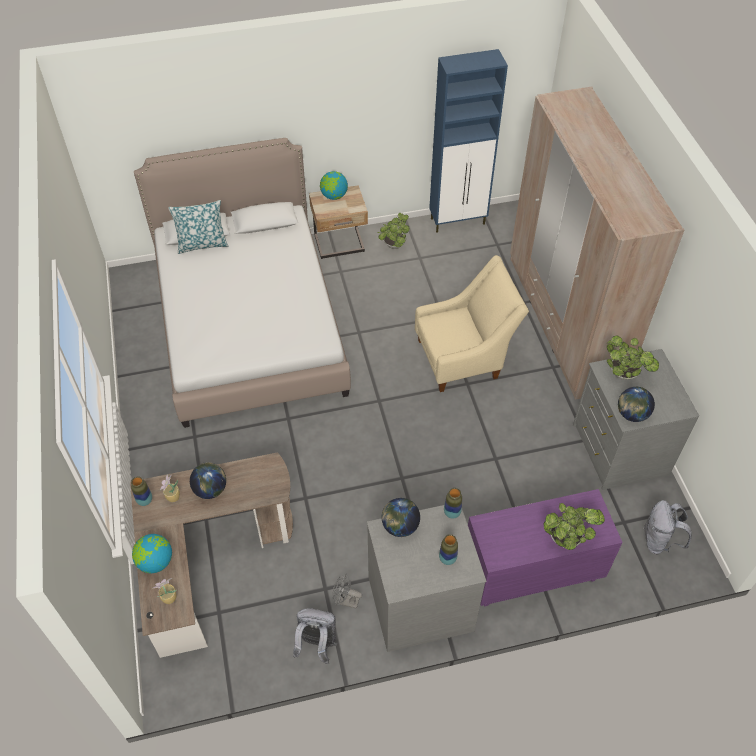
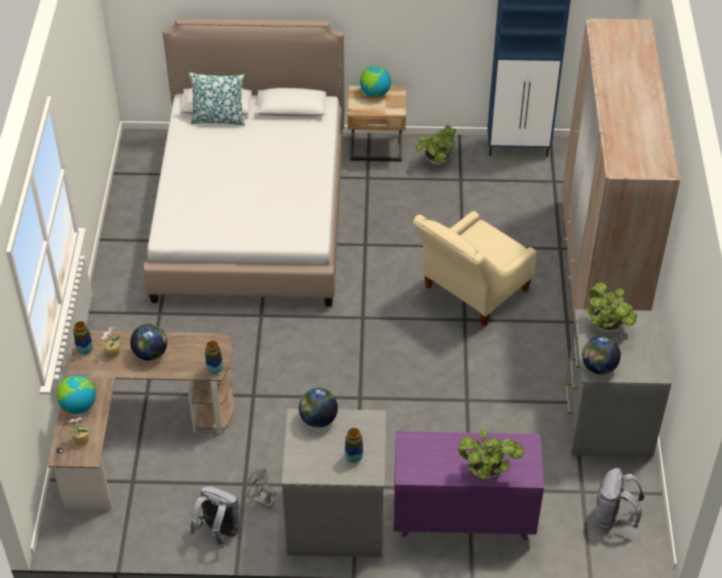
camera: 15 degrees right, 5 degrees down
beige armchair [415,255,529,392] -> beige armchair turned 135 degrees clockwise [413,211,537,327]
vase [444,488,462,519] -> vase moved to [205,341,223,374]

